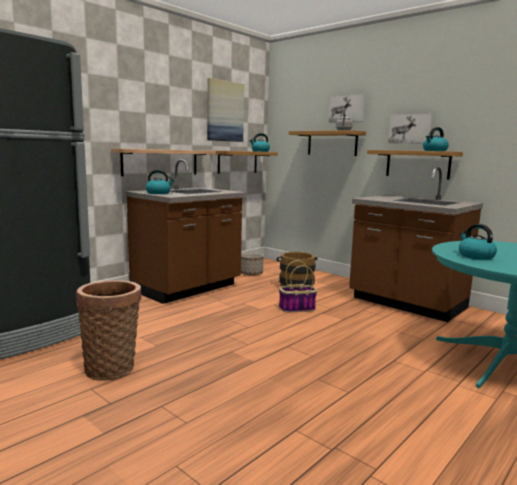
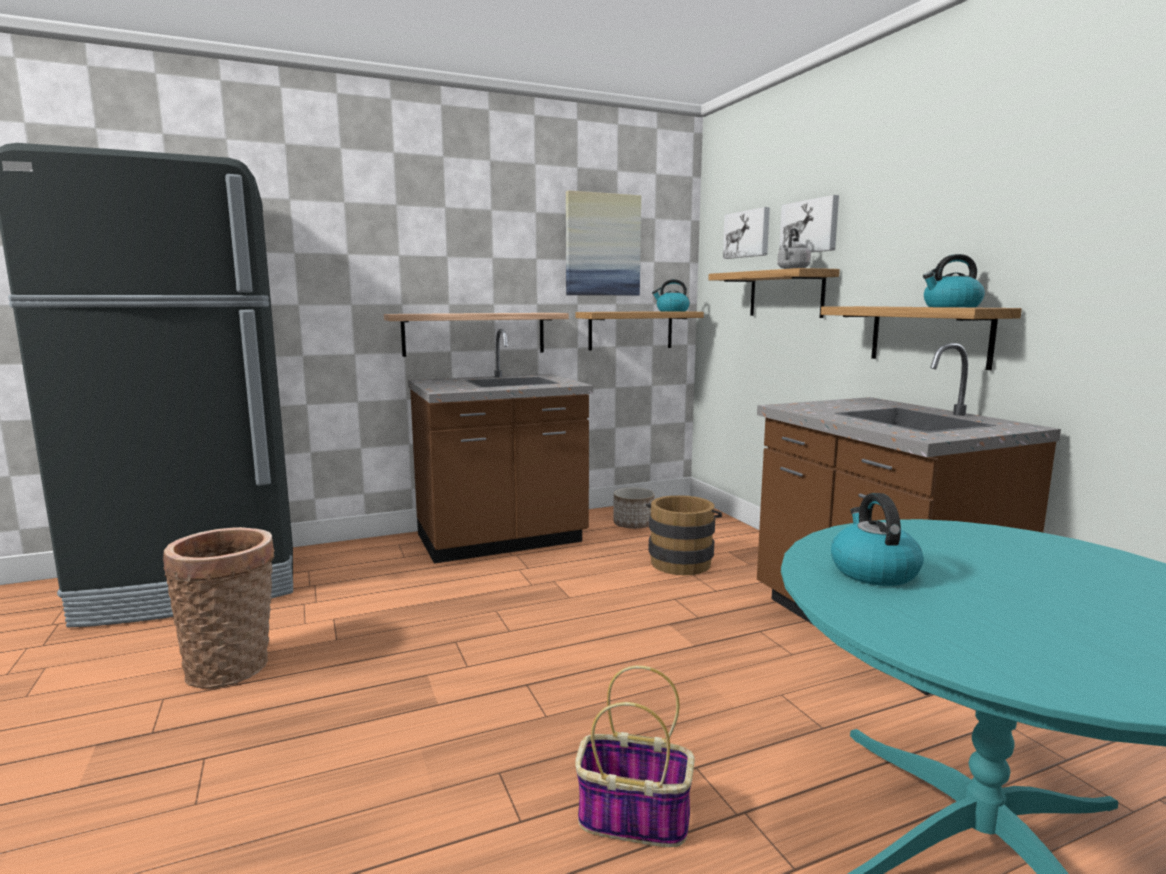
camera: 25 degrees right, 0 degrees up
kettle [146,170,174,194] -> none
basket [279,260,317,312] -> basket moved to [575,665,695,847]
picture [388,114,433,144] -> picture moved to [723,207,770,259]

